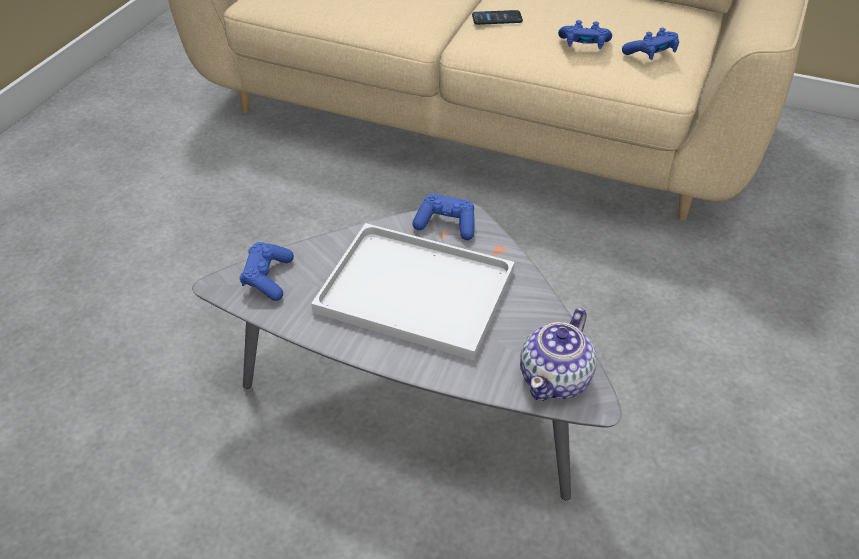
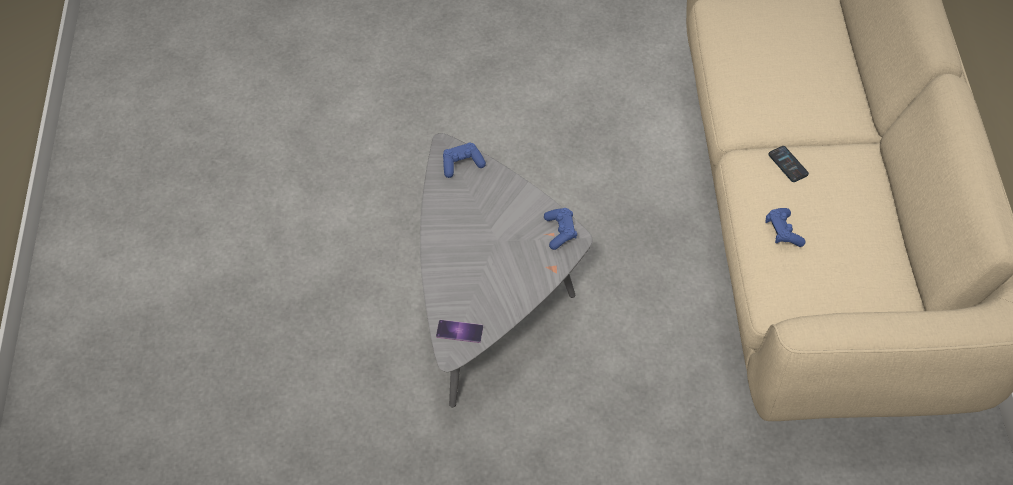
camera: 65 degrees right, 10 degrees up
white tray [311,223,515,360] -> none
teapot [520,308,597,401] -> phone [436,320,483,343]
blue game controller [622,28,679,60] -> none

